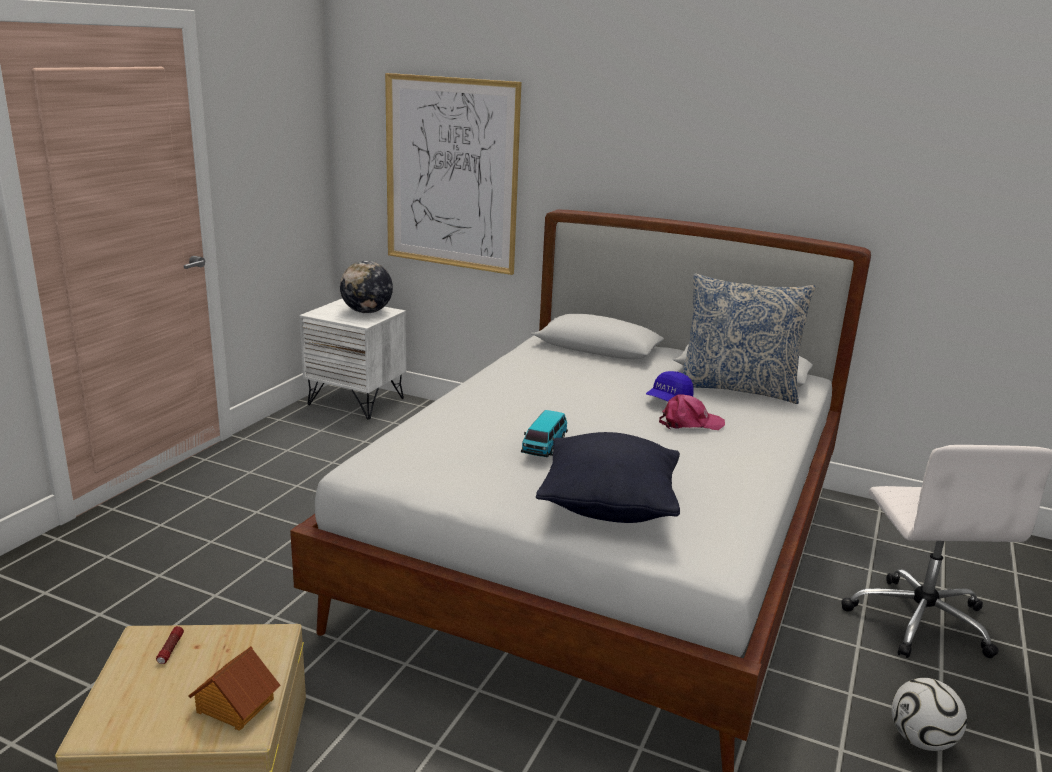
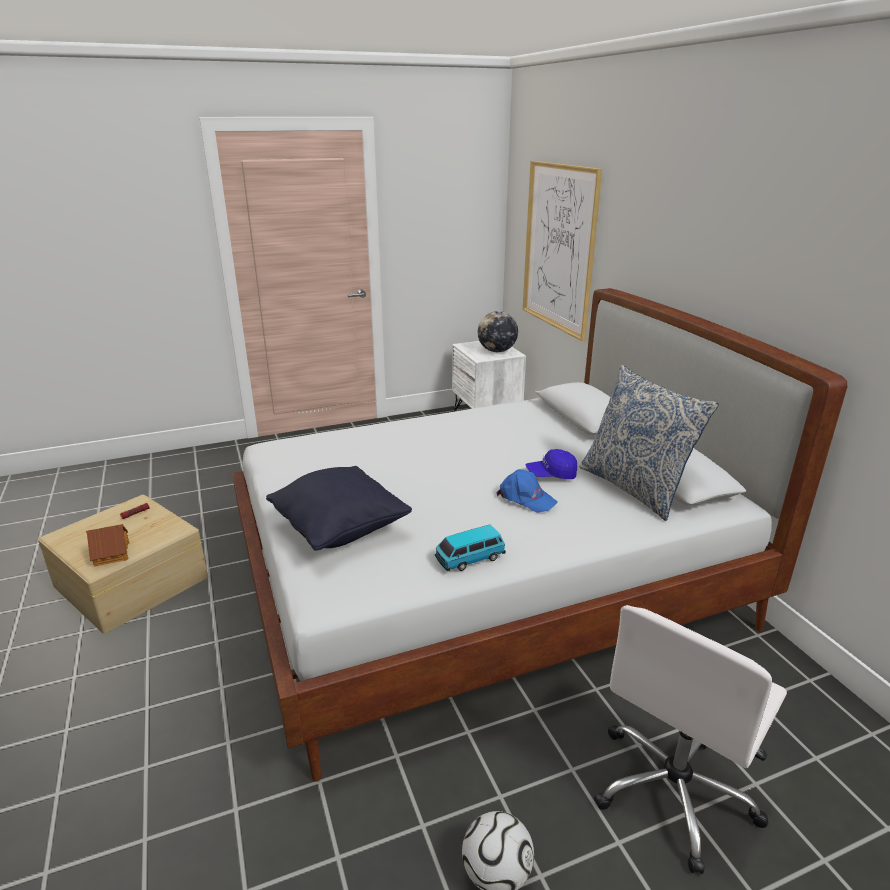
camera: 45 degrees right, 5 degrees up
toy car [521,410,568,458] -> toy car moved to [435,525,506,571]
pink cap [659,395,725,430] -> blue cap [496,469,558,513]

